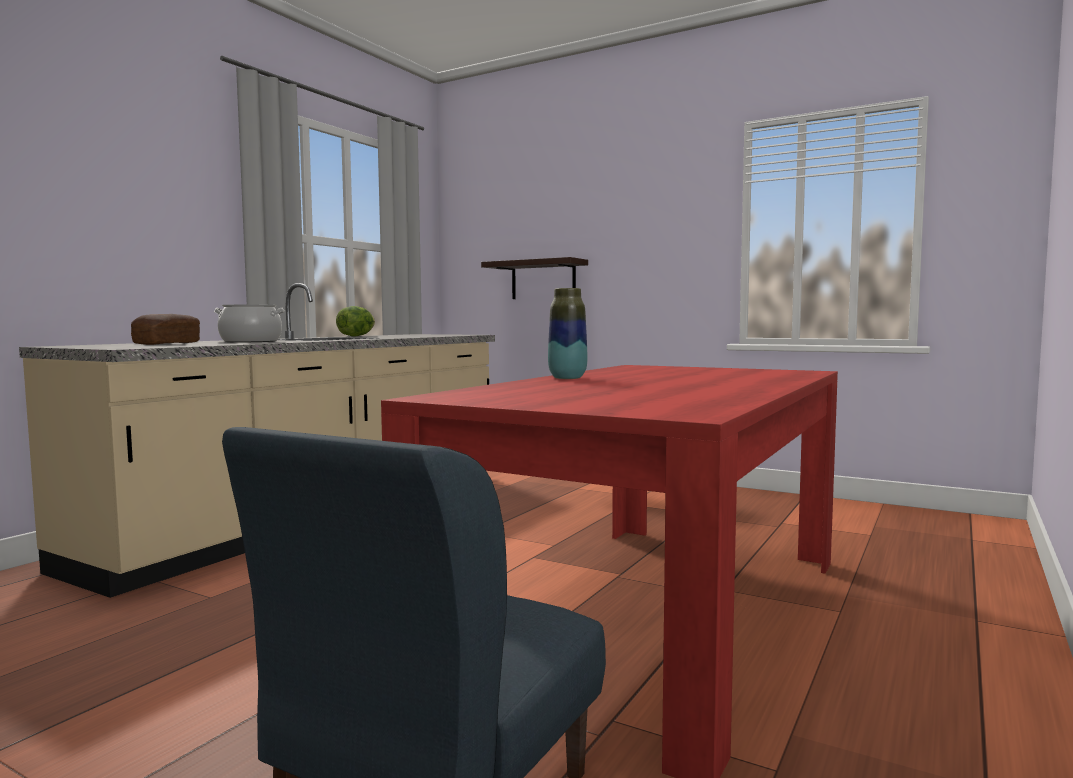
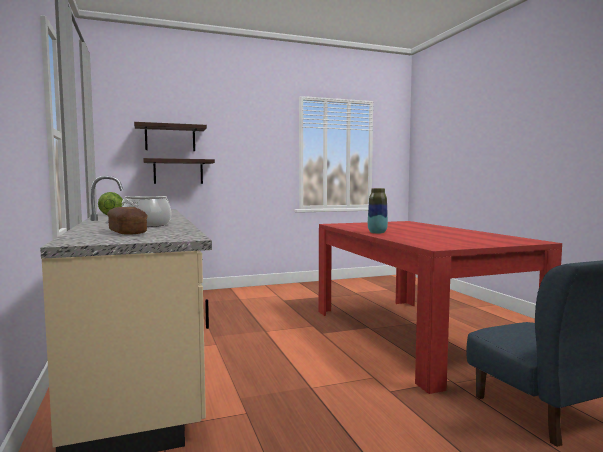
camera: 50 degrees left, 0 degrees up
none -> shelf [134,122,207,151]

